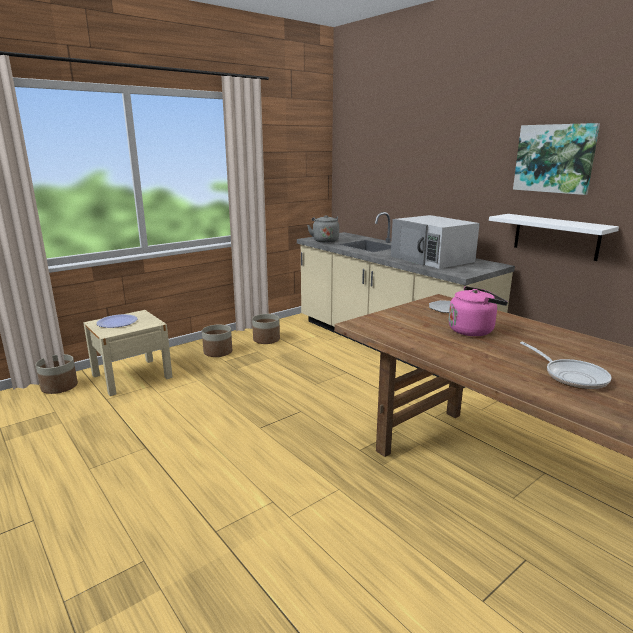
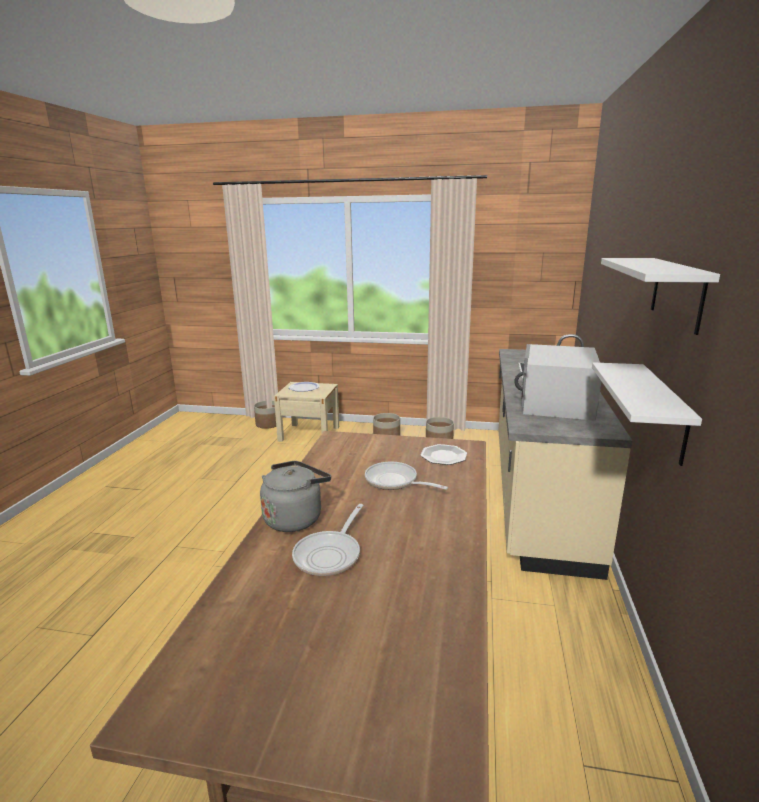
camera: 50 degrees right, 0 degrees up
grey kettle [307,215,339,243] -> grey kettle moved to [260,461,331,532]
pink kettle [449,286,508,336] -> frying pan [365,462,448,490]
picture [513,123,600,195] -> white shelf [601,258,720,335]

